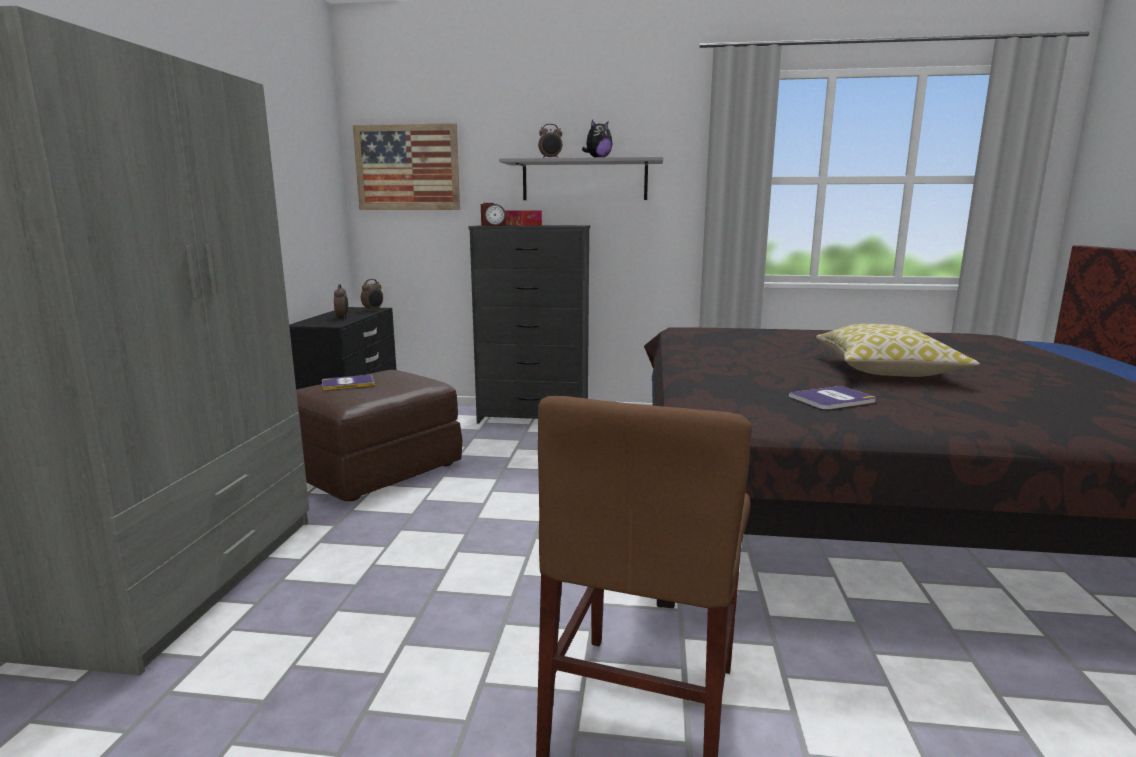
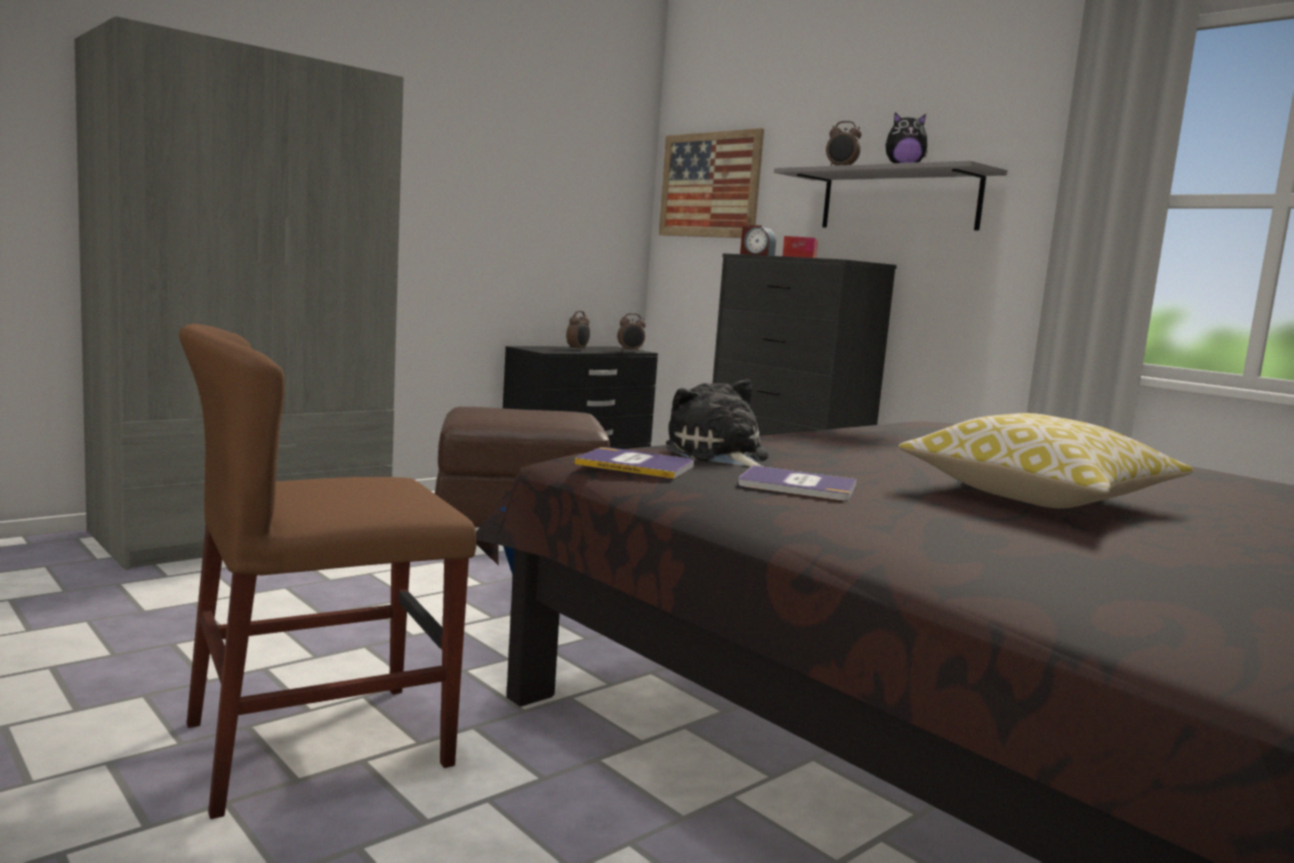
camera: 40 degrees right, 5 degrees down
book [322,375,375,390] -> book moved to [574,447,694,479]
none -> plush toy [666,379,769,467]

